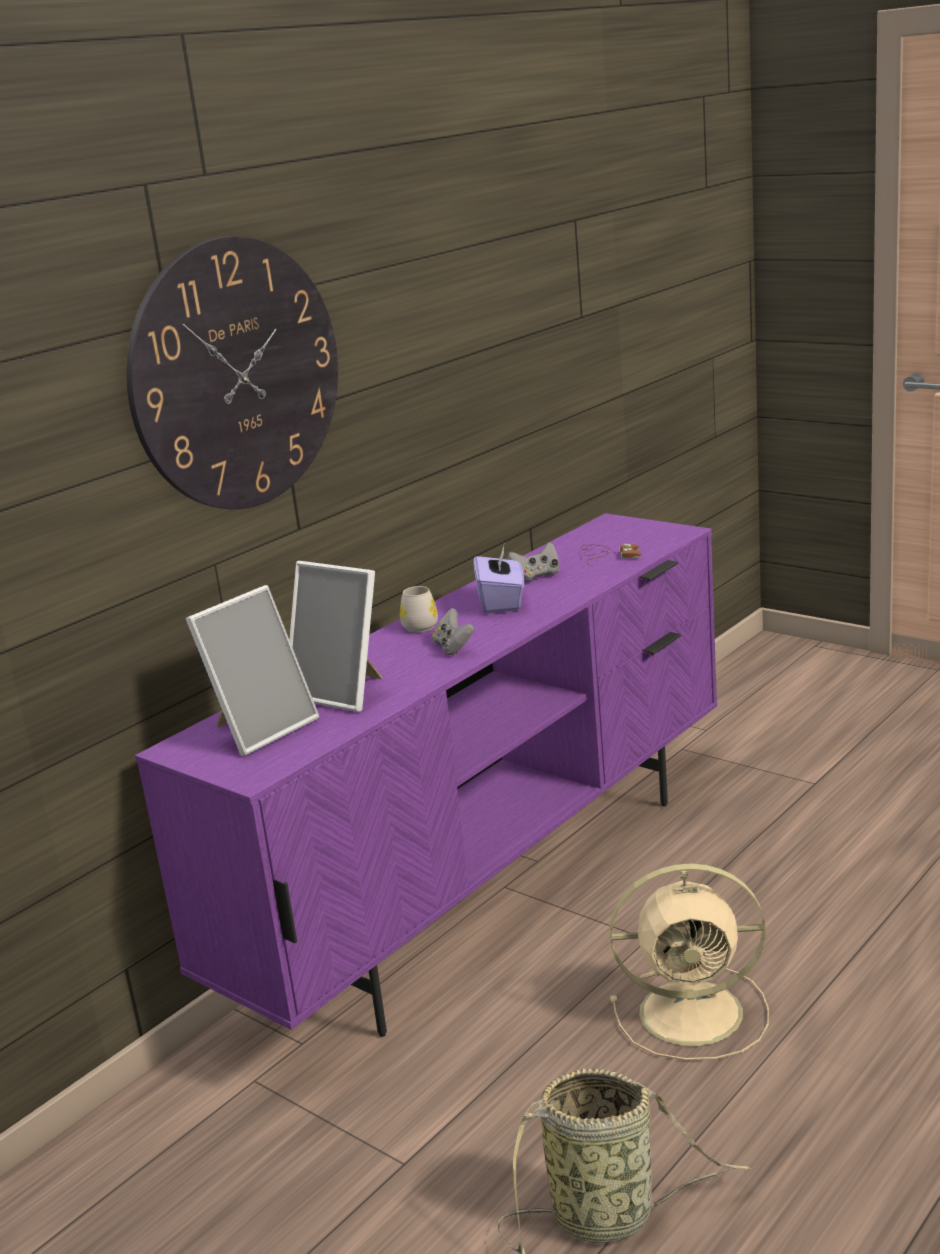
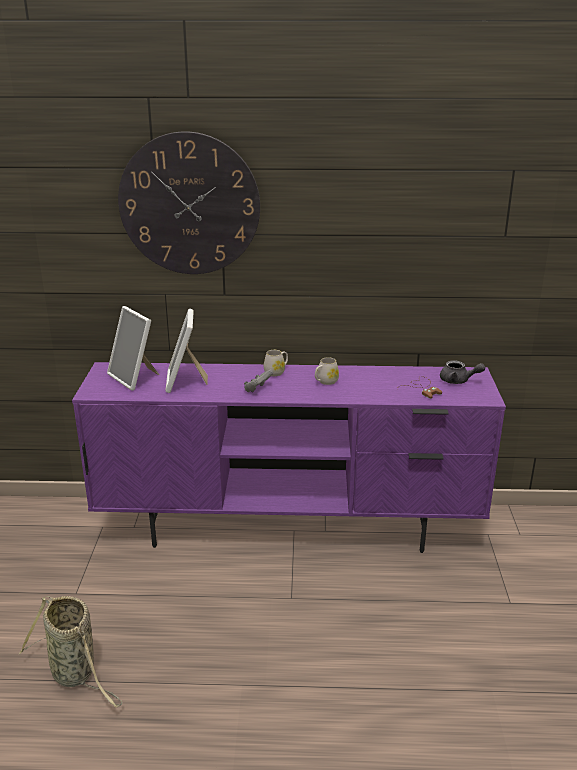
camera: 50 degrees right, 5 degrees up
picture frame [186,585,319,756] -> picture frame turned 45 degrees clockwise [107,306,159,391]
purple tissue box [473,546,524,614] -> white mug [315,357,339,385]
grey game controller [508,542,560,581] -> none
beige fan [610,863,769,1061] -> none
none -> grey teapot [440,360,485,384]

